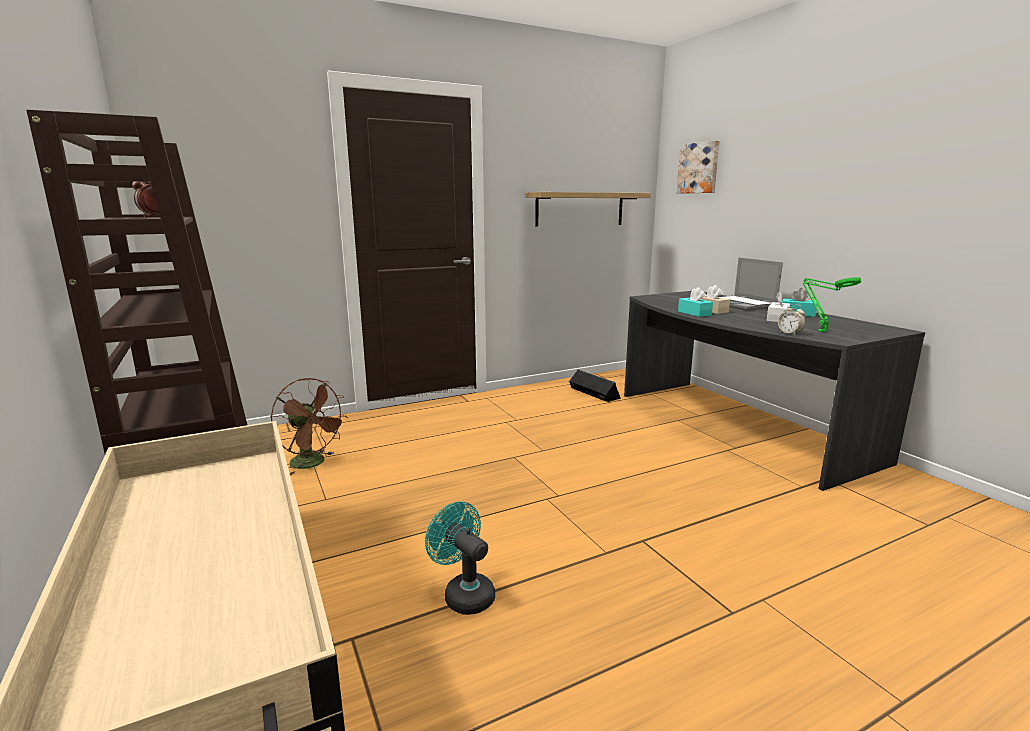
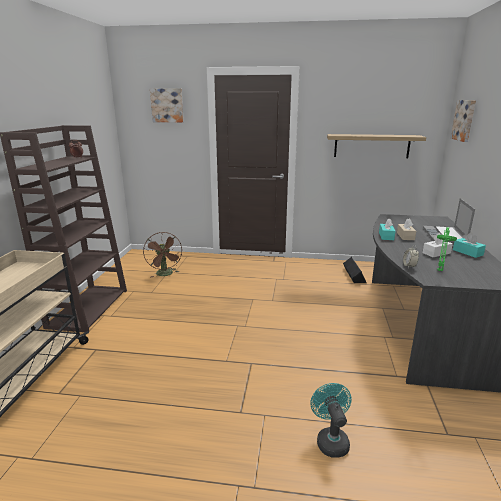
camera: 35 degrees right, 5 degrees up
turquoise fan [425,501,495,615] -> turquoise fan moved to [310,383,352,458]
none -> picture [150,88,184,122]

